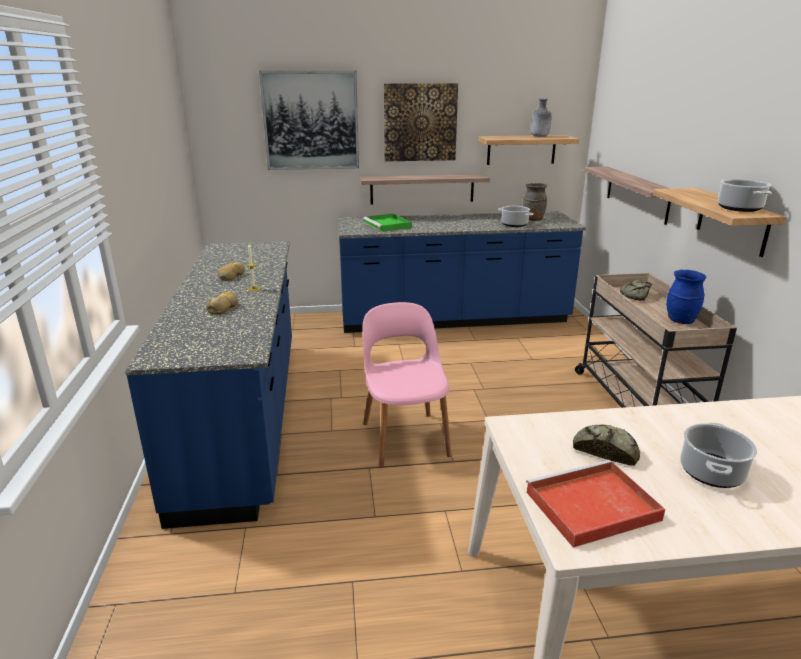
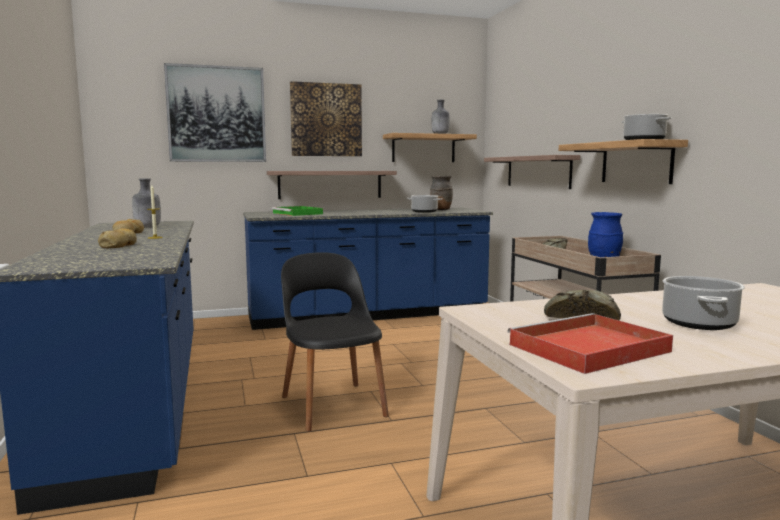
camera: 10 degrees left, 15 degrees down
pink chair [362,302,452,468] -> black chair [281,252,389,432]
none -> grey bottle [132,178,161,228]

